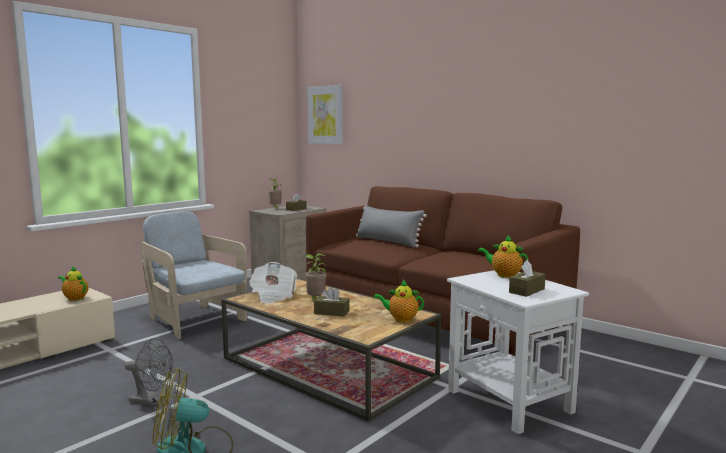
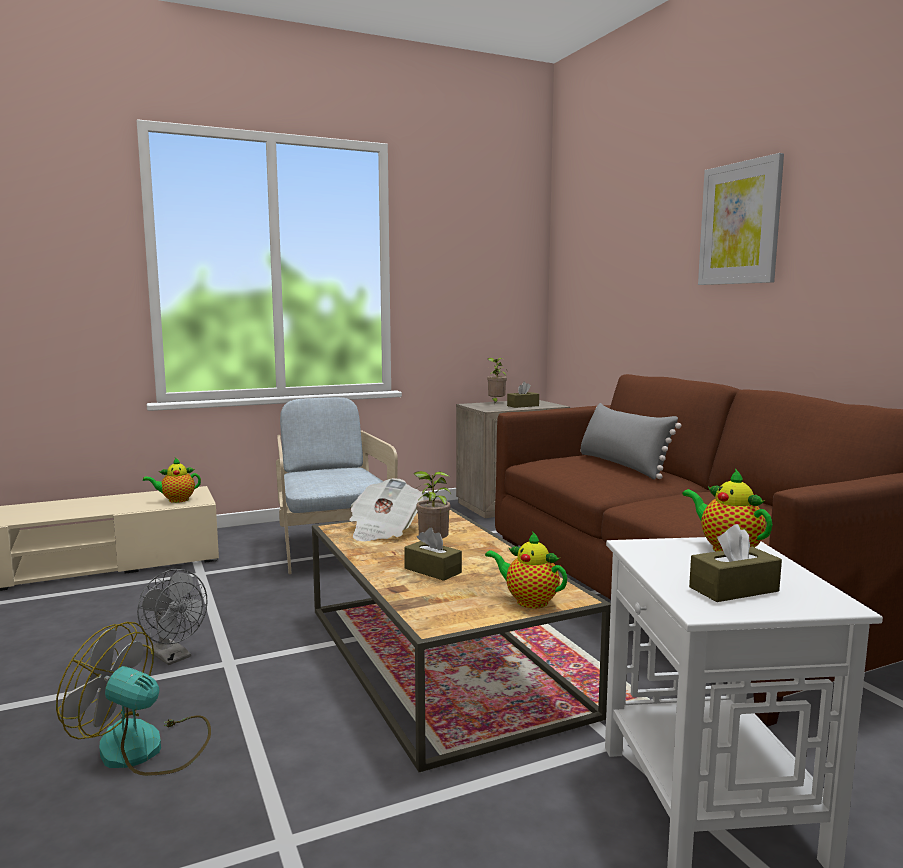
camera: 25 degrees right, 0 degrees up
teapot [58,266,89,301] -> teapot turned 75 degrees counterclockwise [143,458,201,503]
picture [307,85,343,144] -> picture moved to [698,153,784,285]

